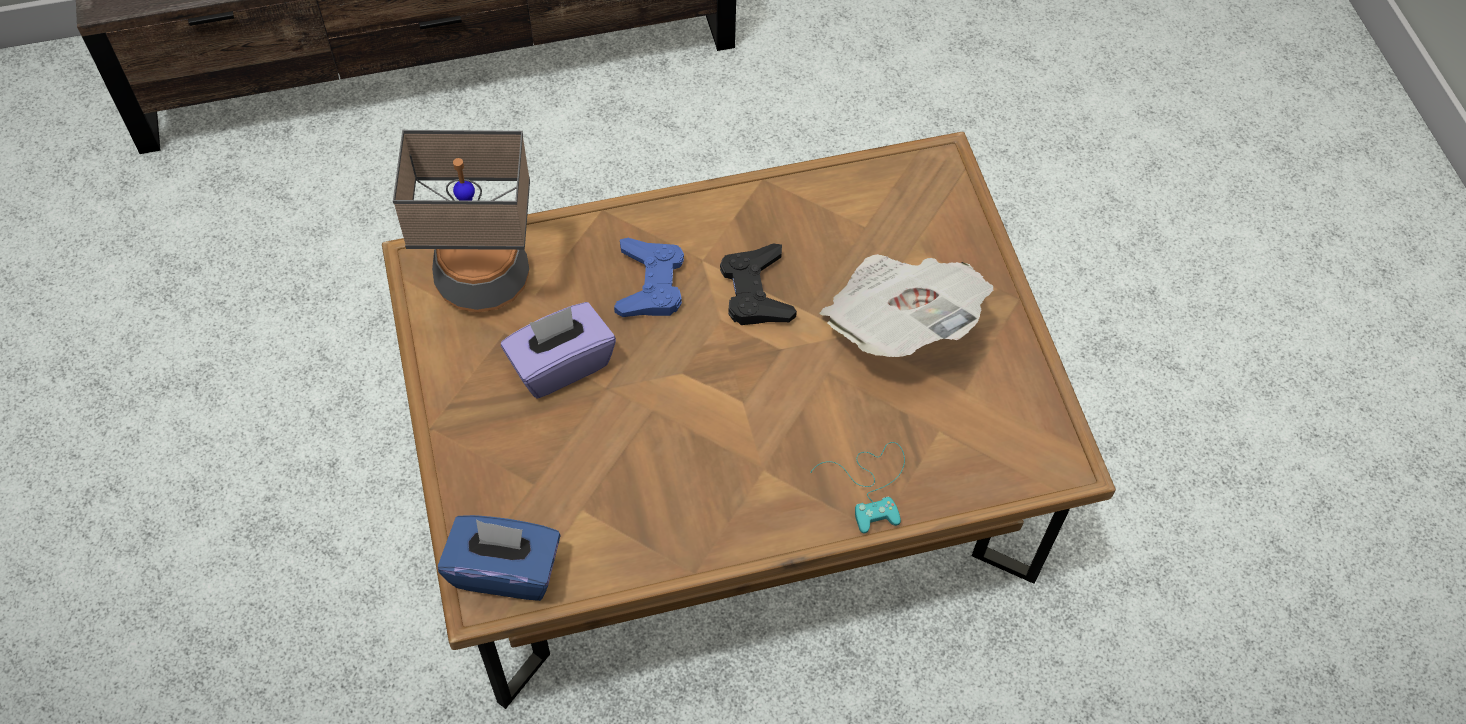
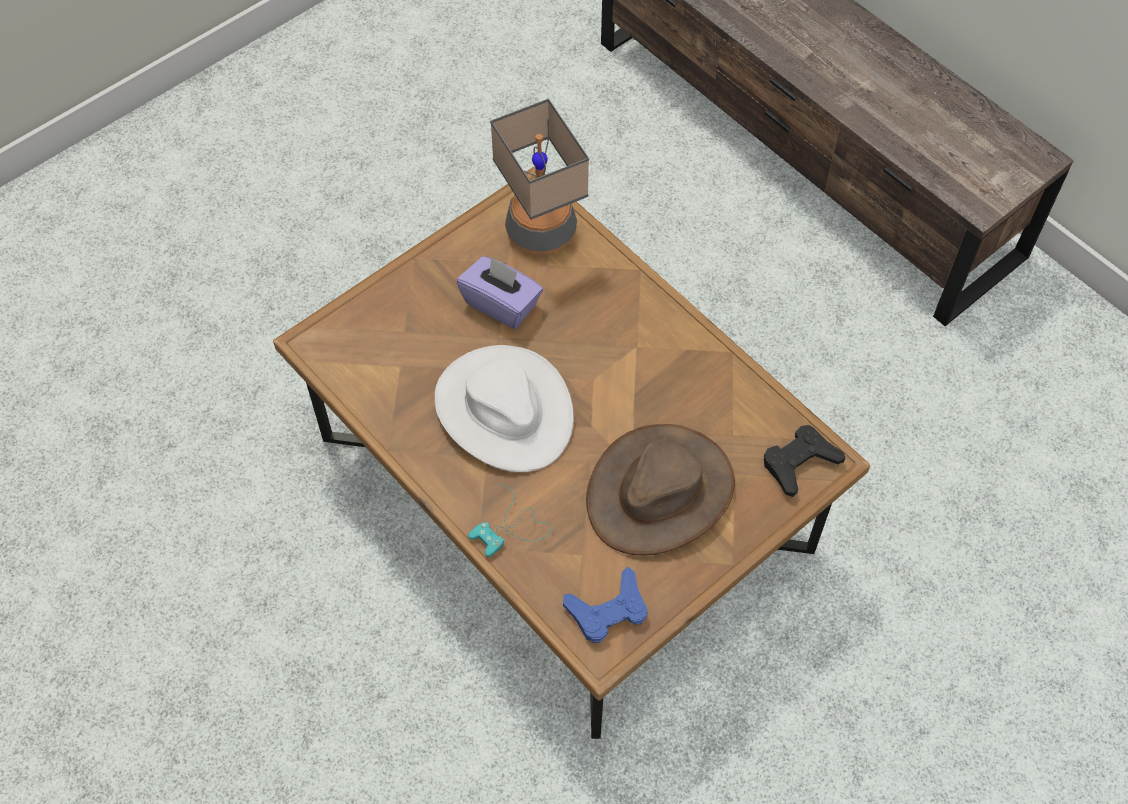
camera: 65 degrees right, 0 degrees up
blue tissue box [438,515,561,601] -> none
blue game controller [614,238,684,317] -> blue game controller moved to [563,567,647,643]
black game controller [720,243,797,325] -> black game controller moved to [764,425,845,497]
newspaper [820,254,993,357] -> brown hat [586,424,735,556]
none -> white hat [434,345,574,472]

